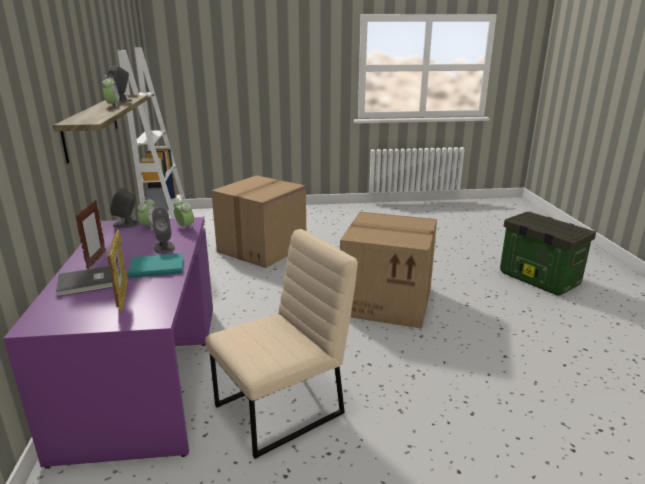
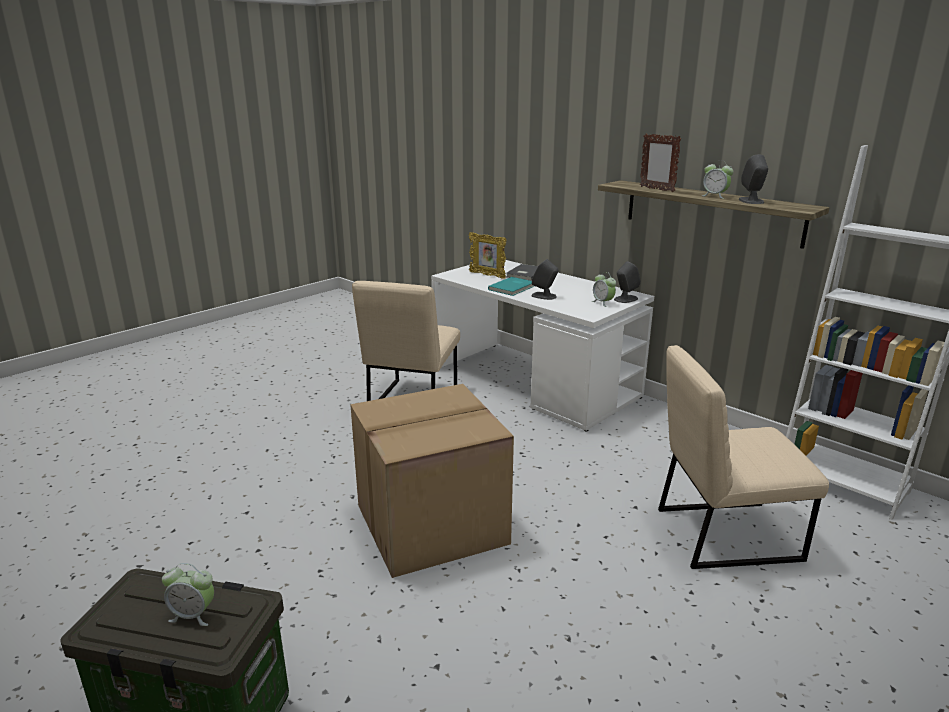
camera: 140 degrees right, 0 degrees up
purple desk [3,217,213,469] -> white desk [431,260,654,432]
picture frame [76,200,106,270] -> picture frame moved to [640,134,681,192]
alarm clock [173,198,196,229] -> alarm clock moved to [162,563,214,626]
cardboard box [211,175,306,268] -> beige chair [658,345,829,569]

